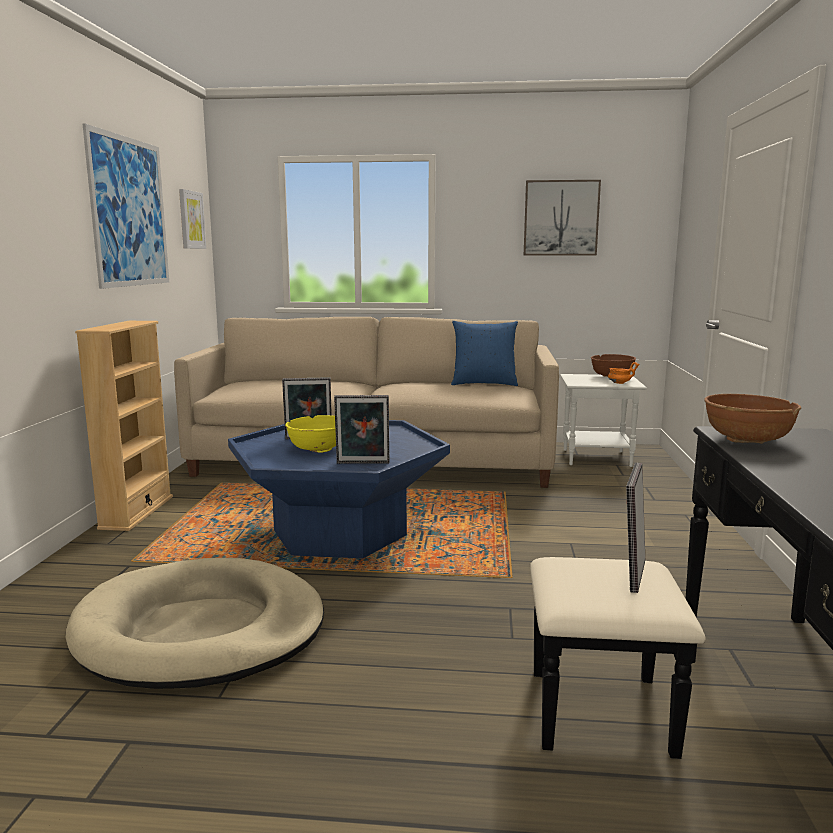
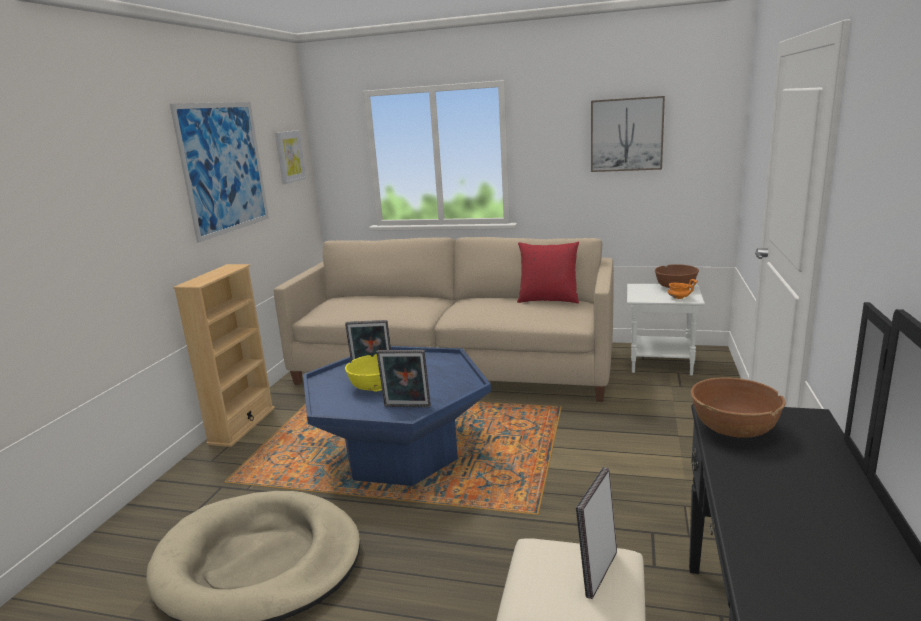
camera: 10 degrees right, 5 degrees up
blue pillow [451,321,518,386] -> red pillow [517,242,579,303]

